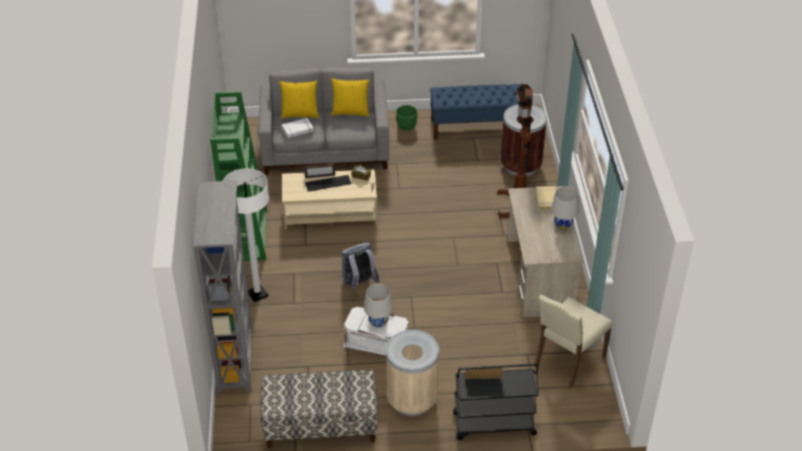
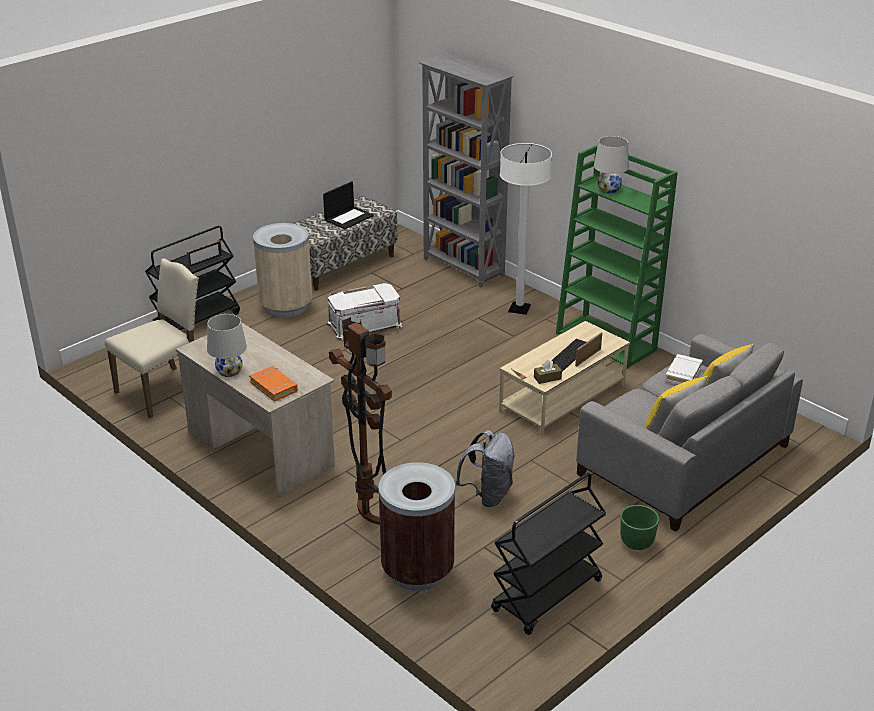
camera: 140 degrees right, 10 degrees down
grey backpack [341,243,380,290] -> grey backpack moved to [455,430,515,507]
white table lamp [364,284,393,327] -> white table lamp moved to [594,136,629,193]
blue bench [430,84,520,140] -> black cart [491,473,606,635]
beige chair [534,295,613,388] -> beige chair turned 45 degrees clockwise [105,259,199,418]
beige book [536,186,556,211] -> orange book [249,366,298,401]
none -> laptop [323,181,374,229]

